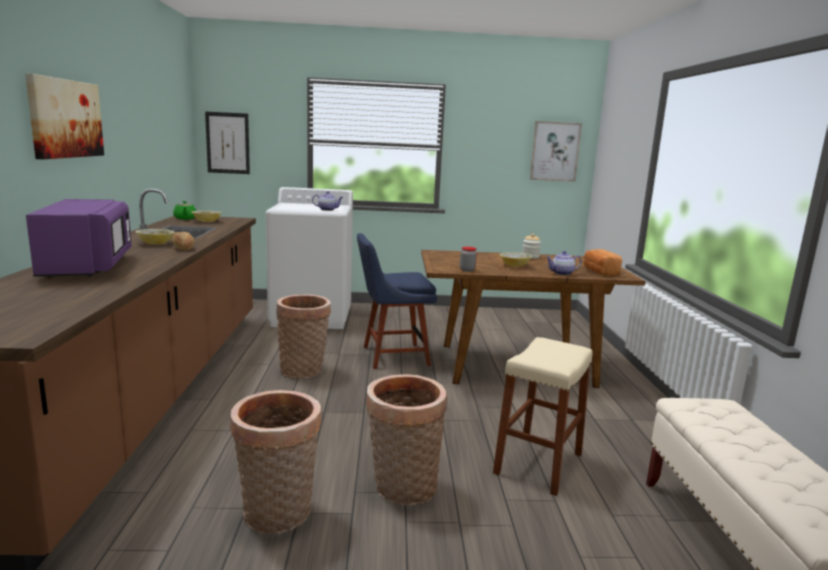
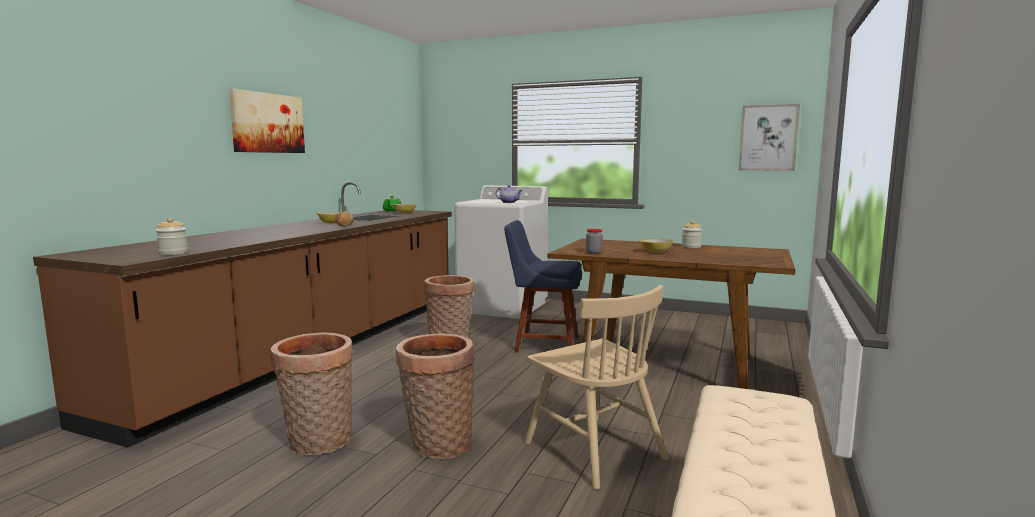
camera: 25 degrees right, 5 degrees down
purple microwave [26,199,132,277] -> none
picture [205,112,250,174] -> none
beige stool [493,337,593,496] -> beige chair [525,285,668,490]
teapot [546,251,582,275] -> none
bread [584,249,622,276] -> none
none -> jar [156,218,188,255]

